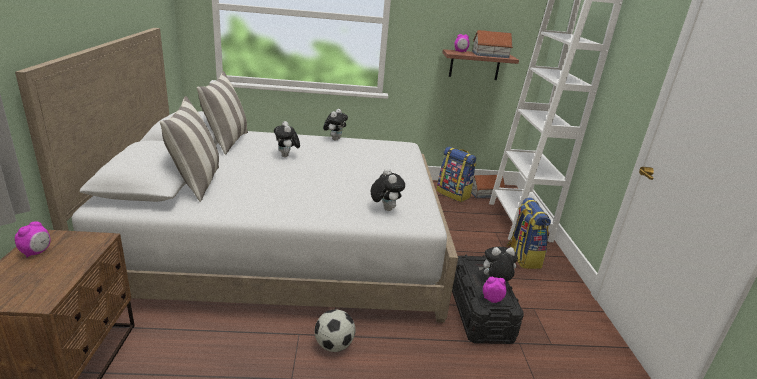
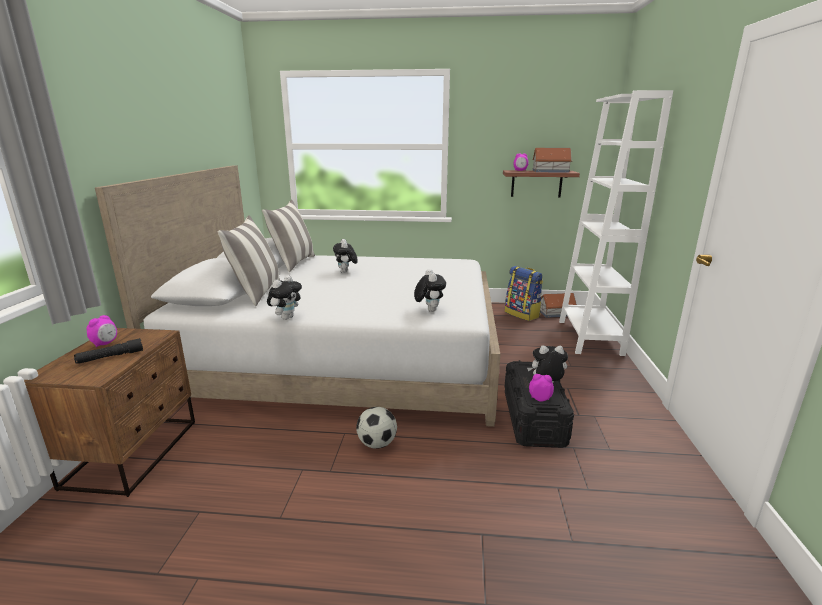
camera: 10 degrees right, 5 degrees down
plush toy [323,109,348,141] -> plush toy moved to [267,275,302,320]
backpack [507,198,551,269] -> none
none -> black flashlight [74,338,143,364]

